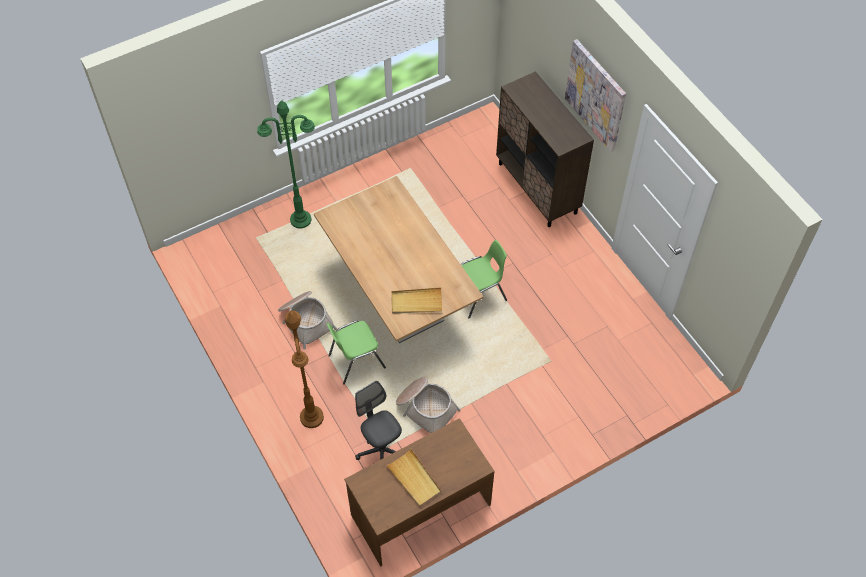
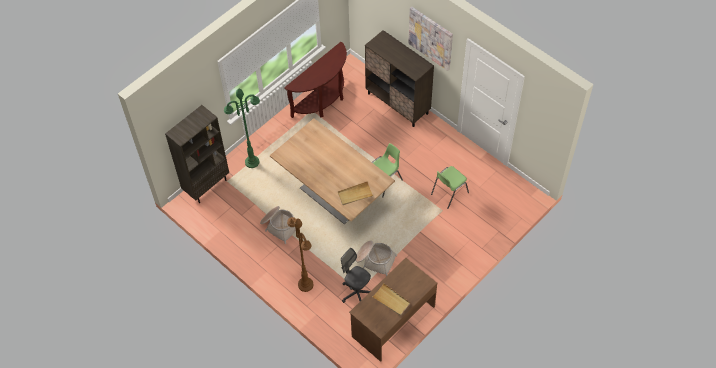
camera: 15 degrees left, 0 degrees up
green chair [327,321,386,385] -> green chair moved to [431,166,469,209]
none -> brown bookcase [165,105,229,203]
none -> brown console table [284,42,347,118]

